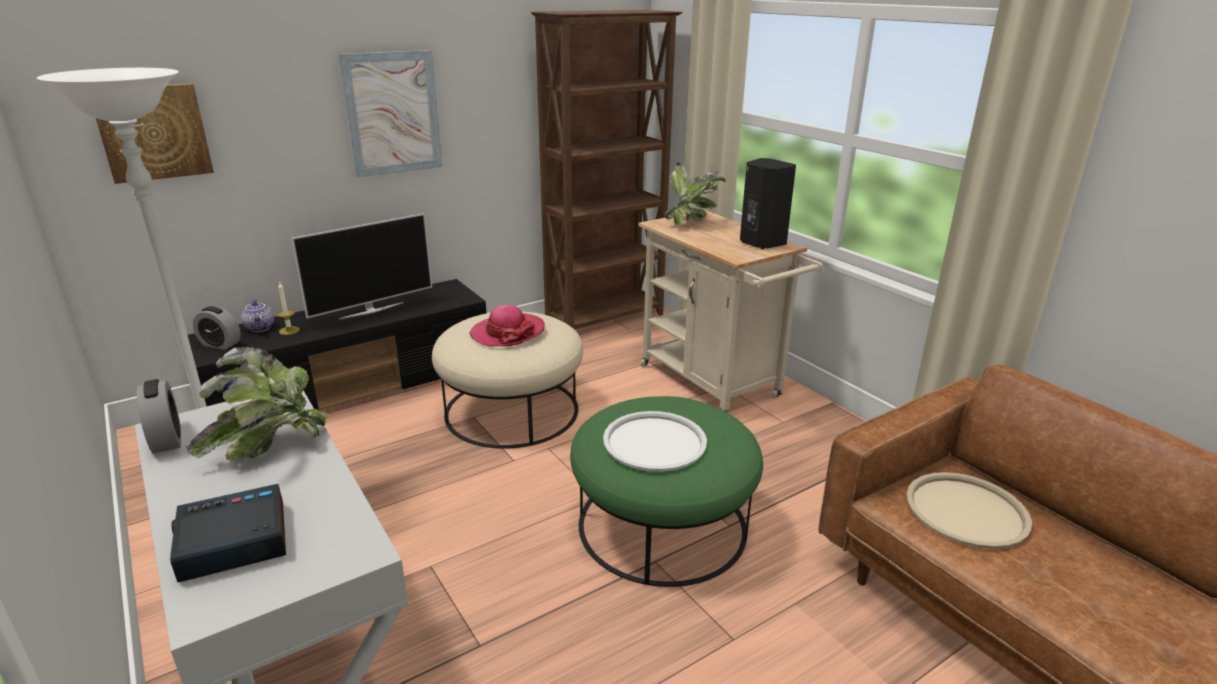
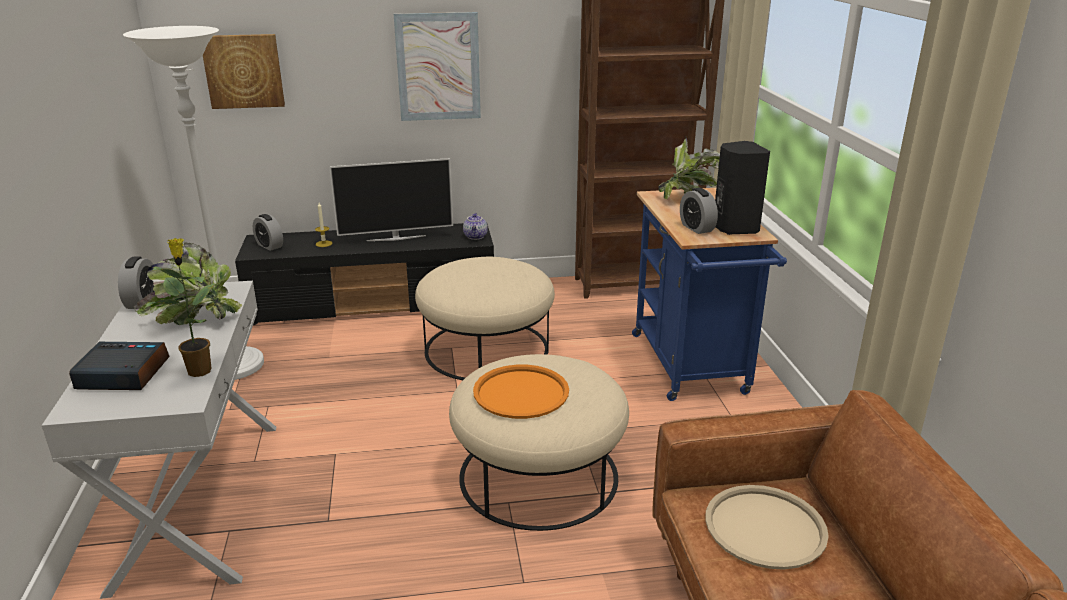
camera: 25 degrees right, 0 degrees up
teapot [241,300,274,332] -> teapot moved to [463,213,488,240]
hat [470,304,545,346] -> none
green ottoman [570,396,763,587] -> beige ottoman [449,354,629,531]
white tray [603,411,707,472] -> orange tray [473,365,569,419]
beige cart [639,210,823,413] -> blue cart [632,188,787,401]
none -> potted plant [145,238,221,377]
none -> alarm clock [680,188,718,234]

